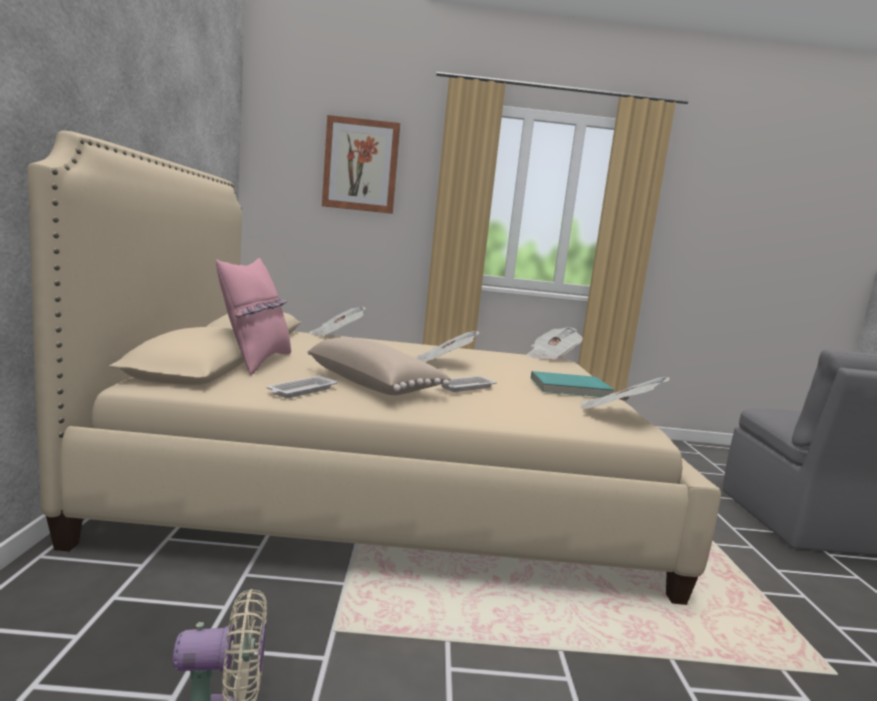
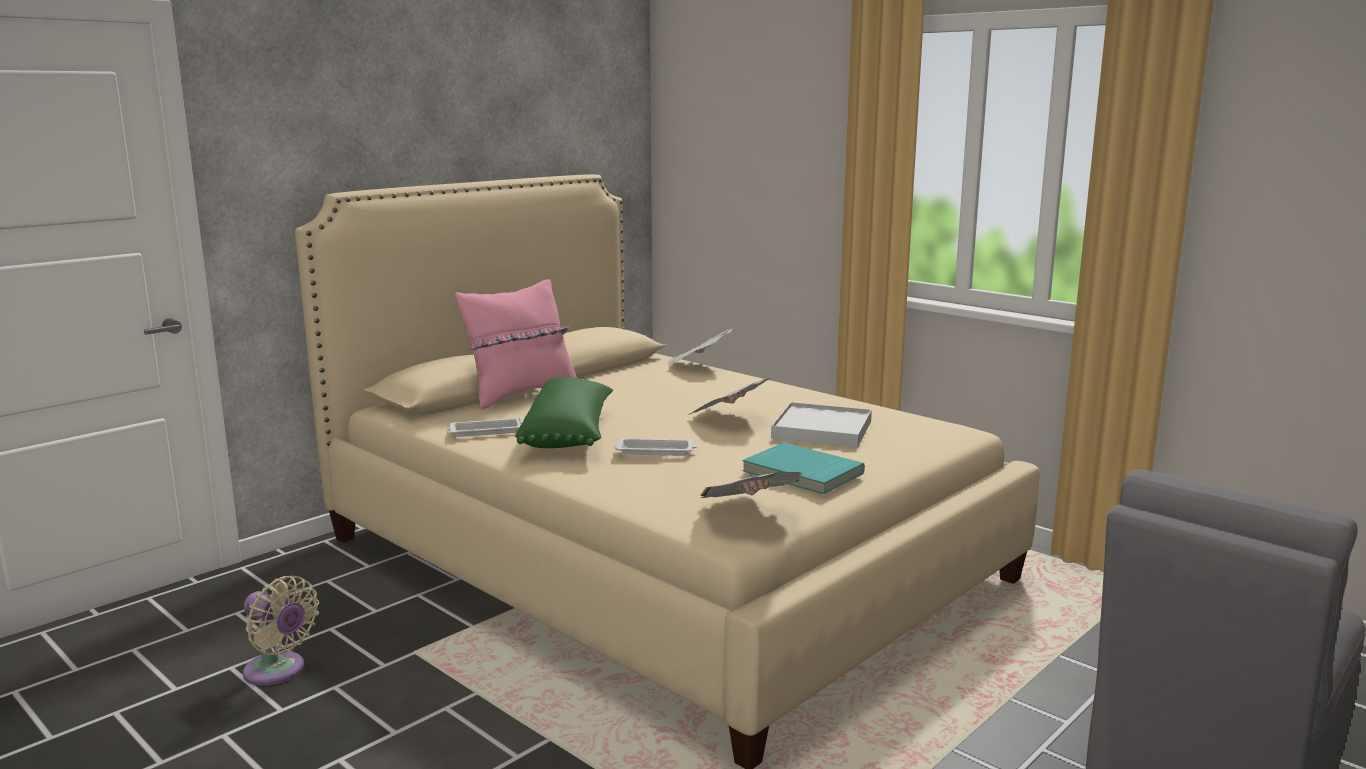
camera: 45 degrees right, 5 degrees up
beige pillow [307,337,451,395] -> green pillow [515,377,613,448]
picture [322,115,400,214] -> none
newspaper [527,327,583,359] -> none
none -> white tray [771,402,872,448]

